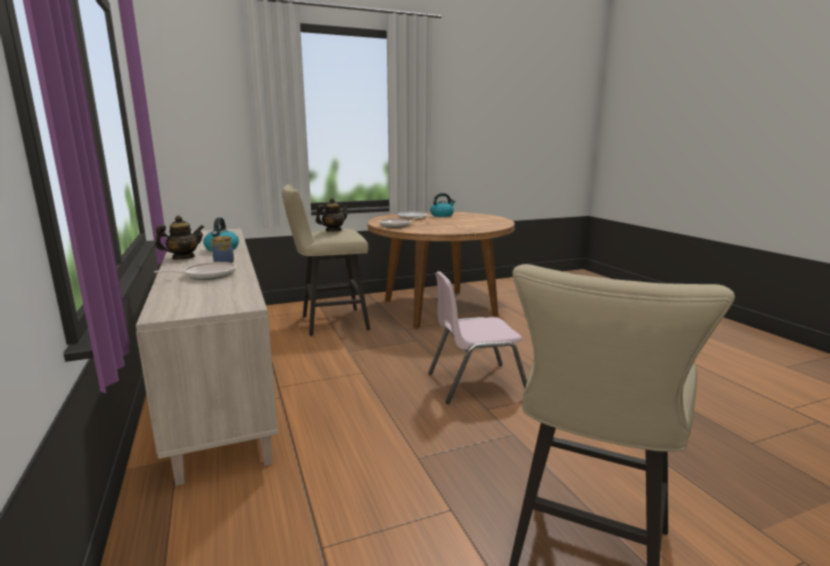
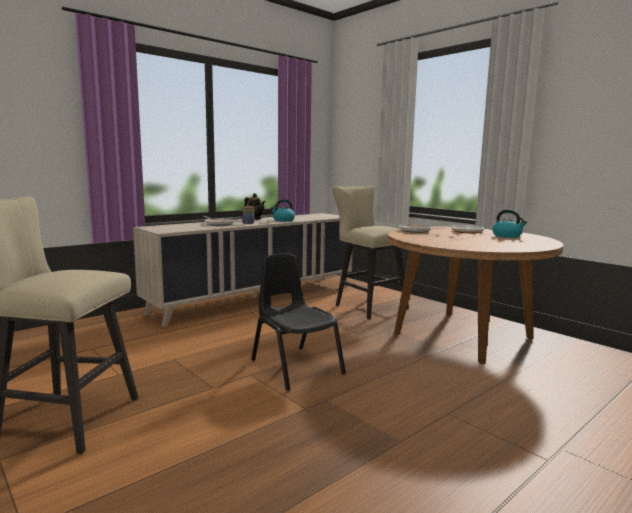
camera: 70 degrees right, 5 degrees down
teapot [316,198,349,232] -> none
pink chair [428,271,527,404] -> black chair [251,253,346,391]

